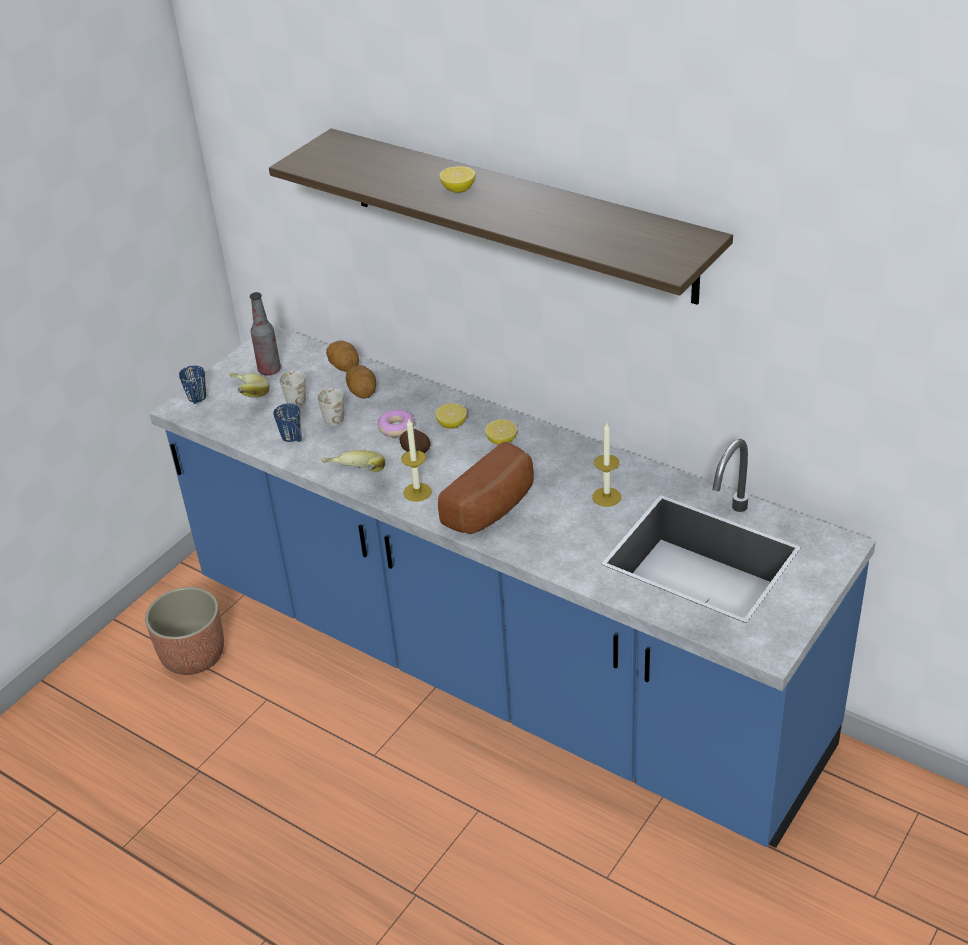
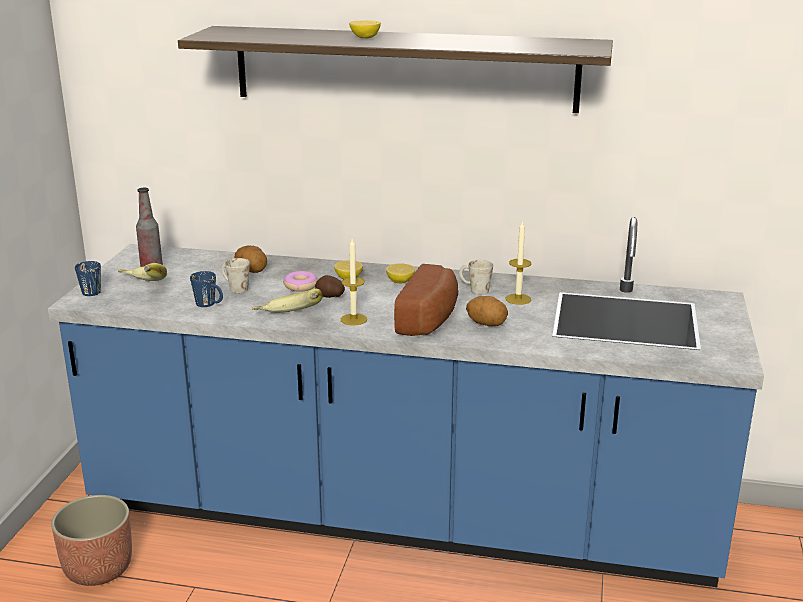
camera: 25 degrees left, 15 degrees down
white mug [279,371,306,407] -> white mug moved to [459,260,493,295]
potato [326,340,359,372] -> potato moved to [466,296,508,327]

